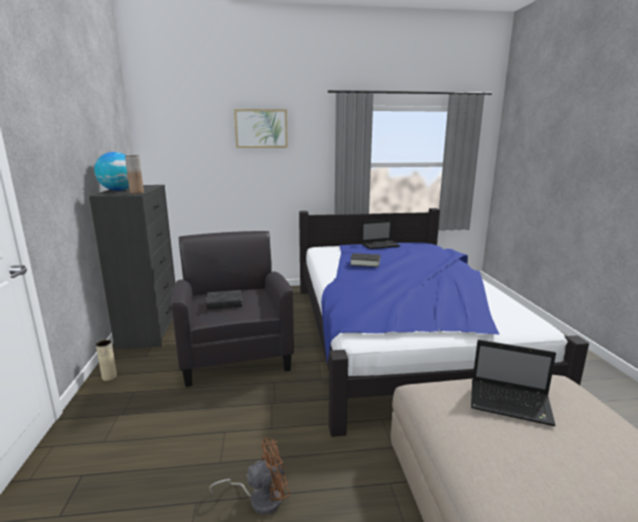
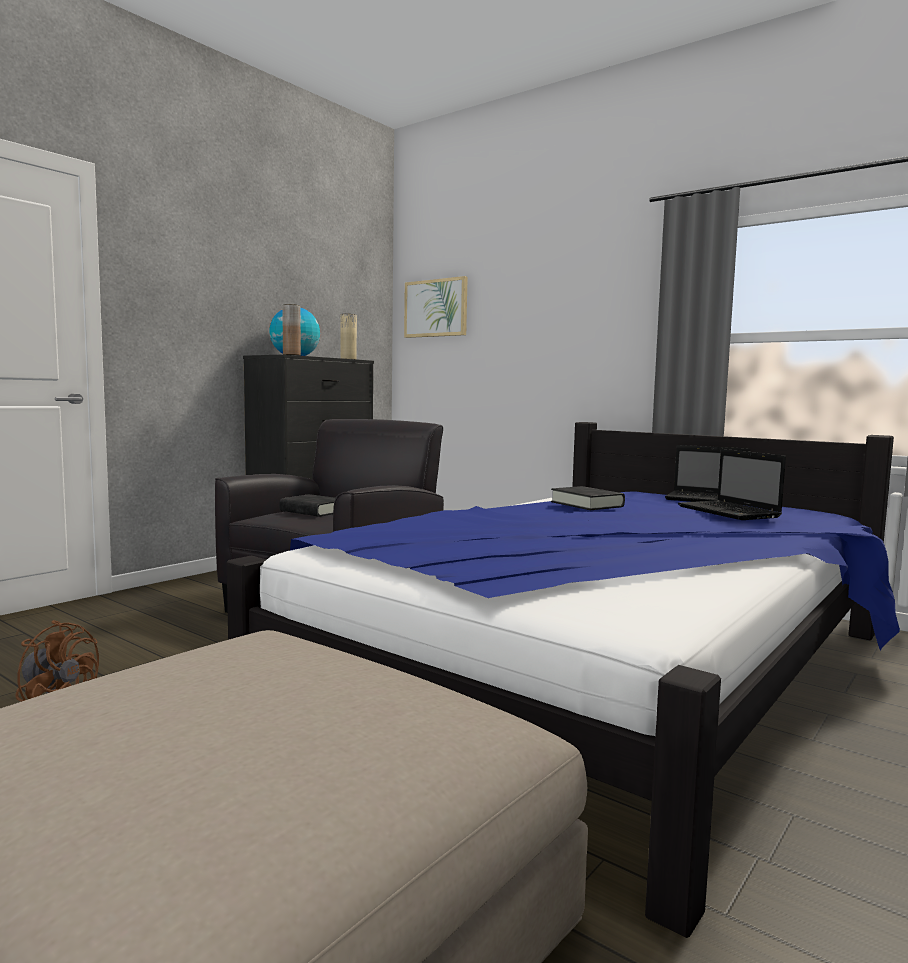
camera: 45 degrees right, 10 degrees down
beige vase [96,340,117,381] -> beige vase moved to [341,314,357,359]
picture [234,109,288,148] -> picture moved to [404,276,468,338]
laptop [471,340,556,426] -> laptop moved to [678,449,786,520]

